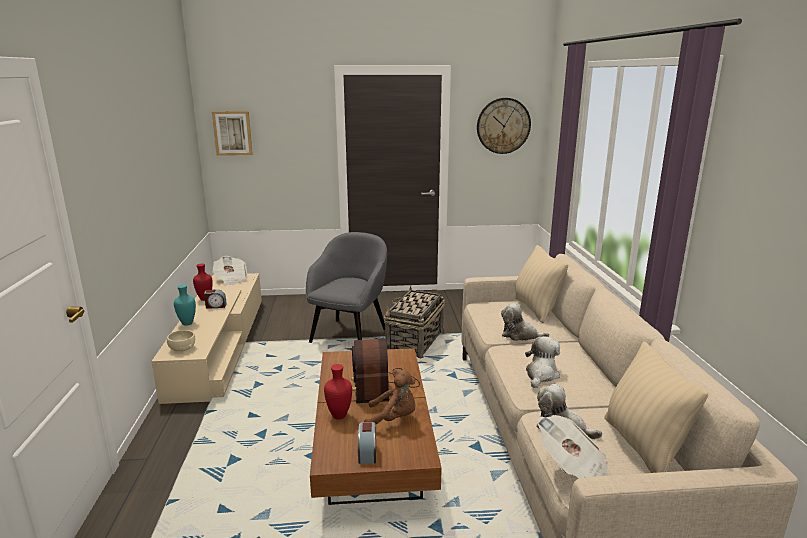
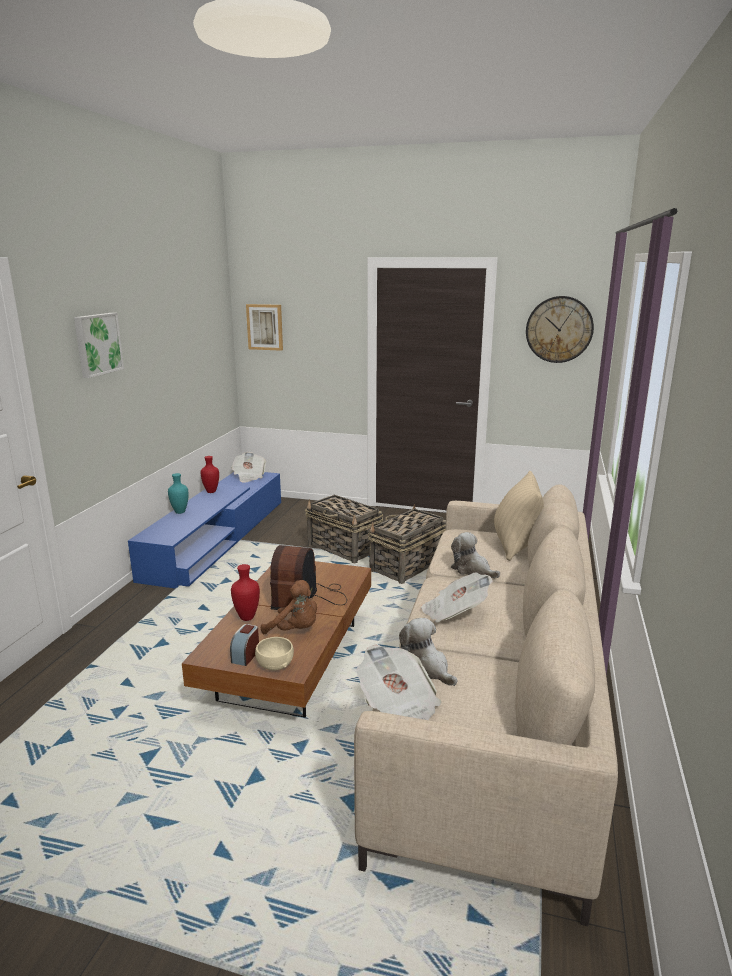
camera: 20 degrees right, 0 degrees up
beige tv stand [151,273,262,404] -> blue tv stand [128,472,281,589]
beige bowl [167,330,195,352] -> beige bowl moved to [255,637,294,671]
alarm clock [204,289,227,309] -> none
grey armchair [306,232,387,343] -> basket [305,495,383,563]
plush toy [525,336,560,388] -> newspaper [421,572,493,623]
beige pillow [604,342,709,473] -> none
none -> picture [74,313,124,378]

